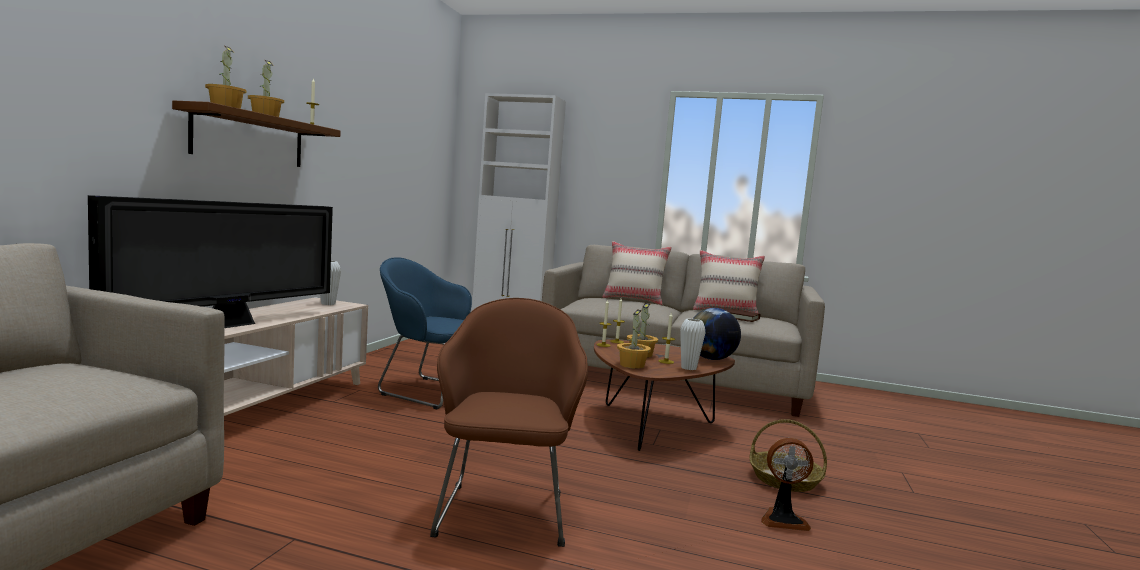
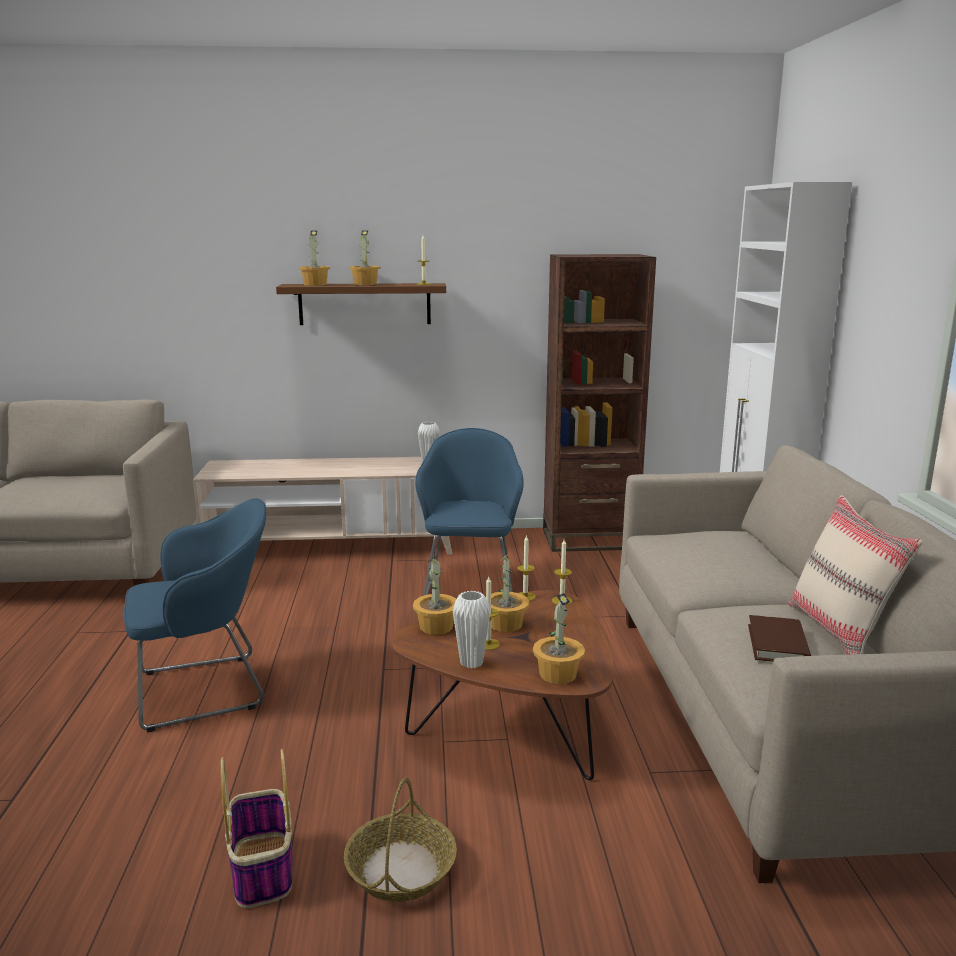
camera: 70 degrees right, 10 degrees up
television [88,195,333,328] -> none
brown armchair [430,298,588,547] -> blue armchair [124,498,266,732]
beige pillow [602,241,672,305] -> none
globe [693,308,741,360] -> potted plant [533,593,585,684]
fan [761,438,814,531] -> basket [221,749,292,908]
none -> brown bookcase [543,254,656,552]

